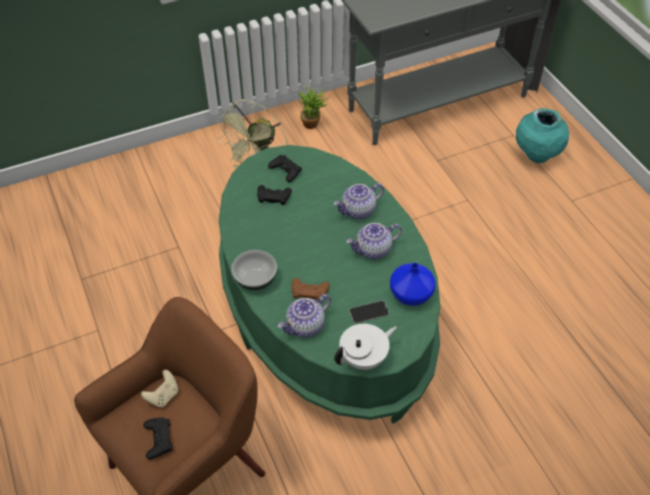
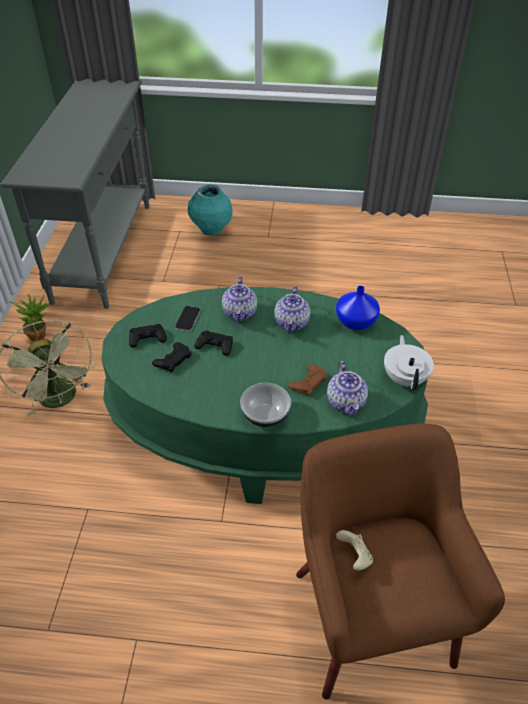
camera: 60 degrees left, 5 degrees down
black game controller [143,417,173,460] -> black game controller moved to [194,331,233,356]
phone [349,301,389,323] -> phone moved to [175,306,201,331]

